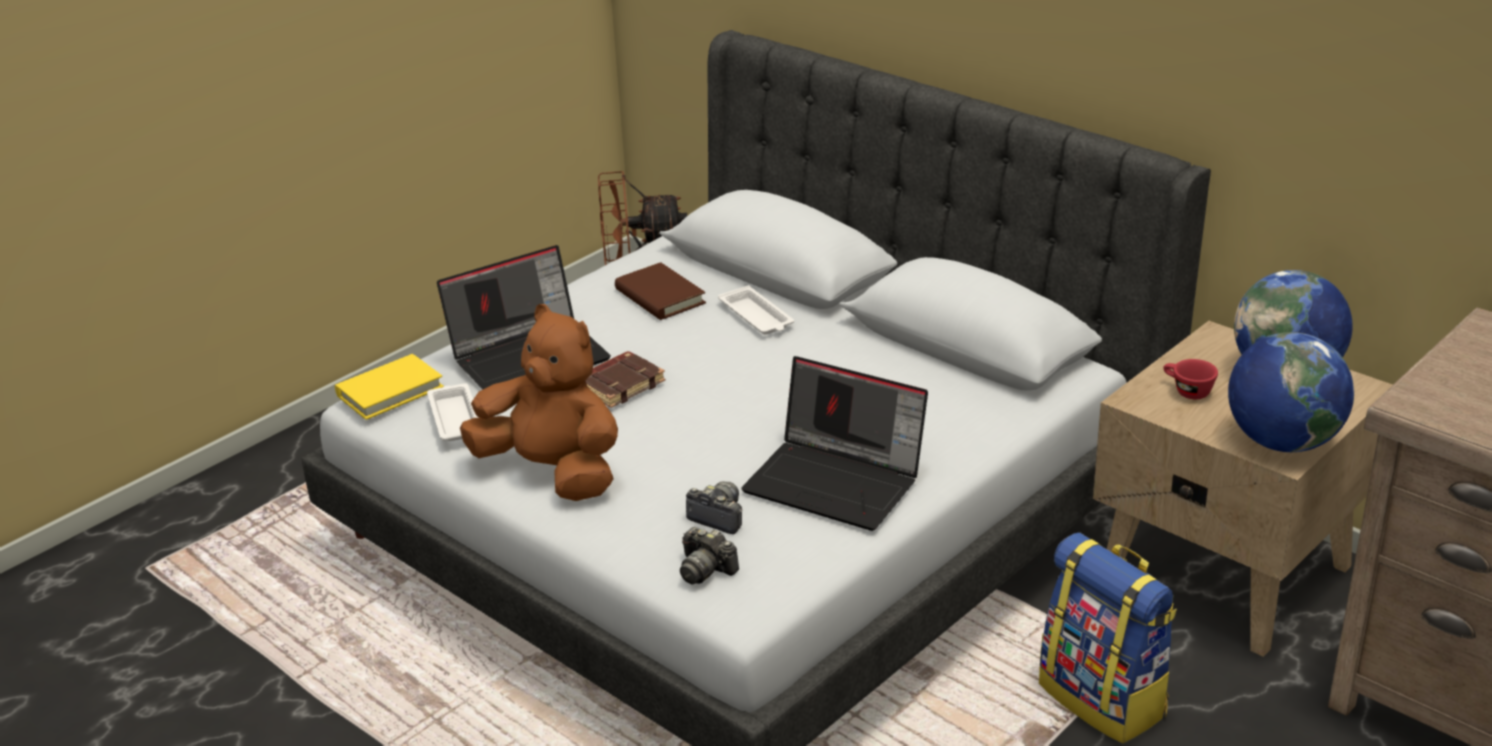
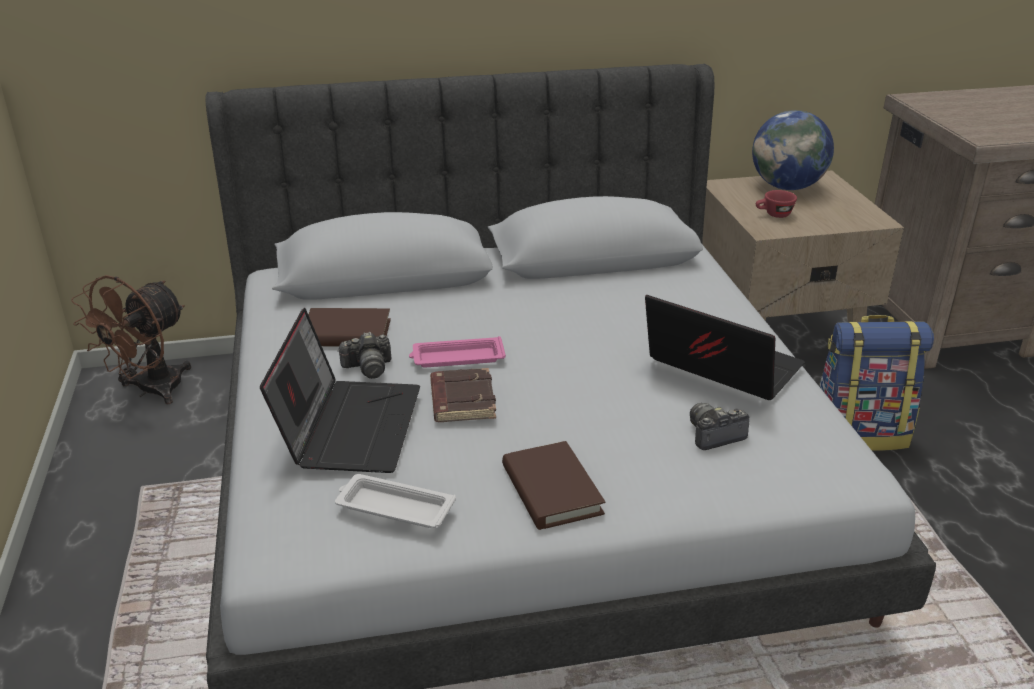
camera: 55 degrees left, 0 degrees up
yellow book [335,354,444,420] -> none
brown plush toy [460,304,618,501] -> brown book [502,441,605,530]
camera [680,527,739,584] -> camera moved to [337,332,391,379]
white tray [718,285,794,335] -> none
laptop [741,356,928,531] -> laptop turned 120 degrees counterclockwise [645,295,805,400]
globe [1228,332,1354,452] -> none
none -> pink tray [409,336,506,368]

